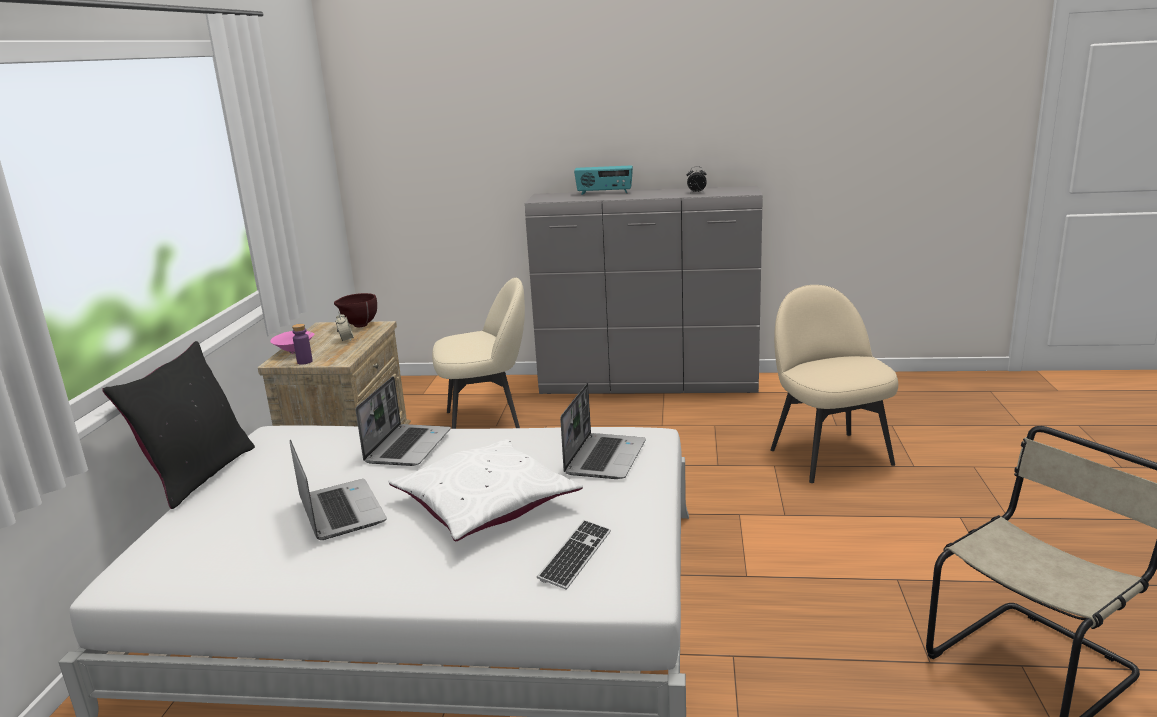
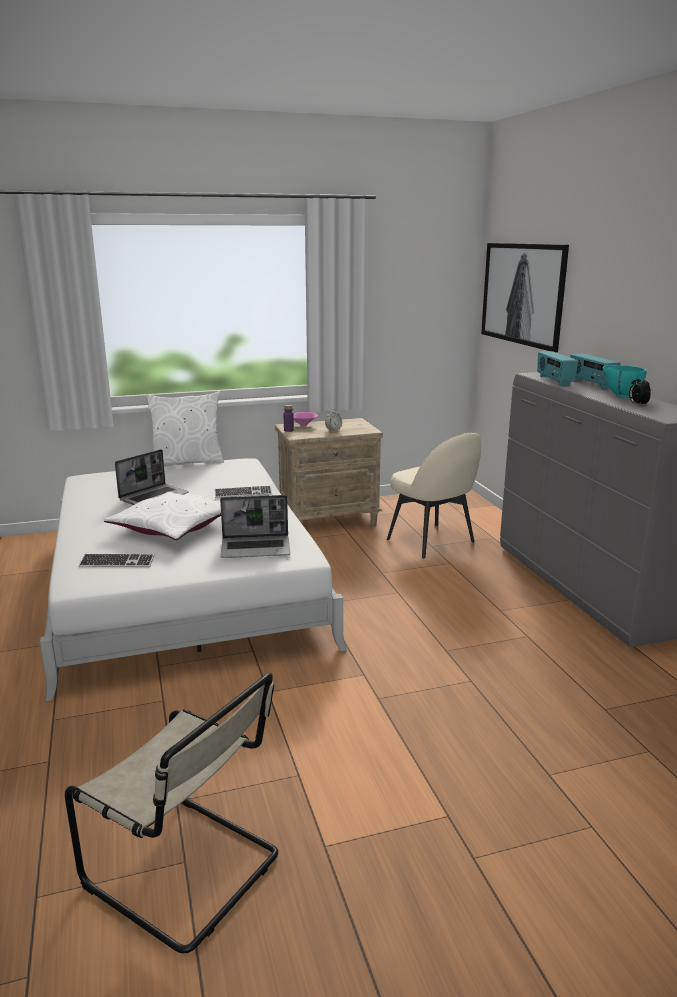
camera: 65 degrees right, 0 degrees up
black pillow [102,341,255,509] -> white pillow [146,391,224,465]
brown bowl [334,293,377,327] -> none
laptop [356,376,451,466] -> keyboard [215,486,272,498]
beige chair [770,285,898,483] -> none
none -> picture [481,243,569,352]
none -> radio [537,351,578,386]
none -> turquoise bowl [602,365,646,397]

